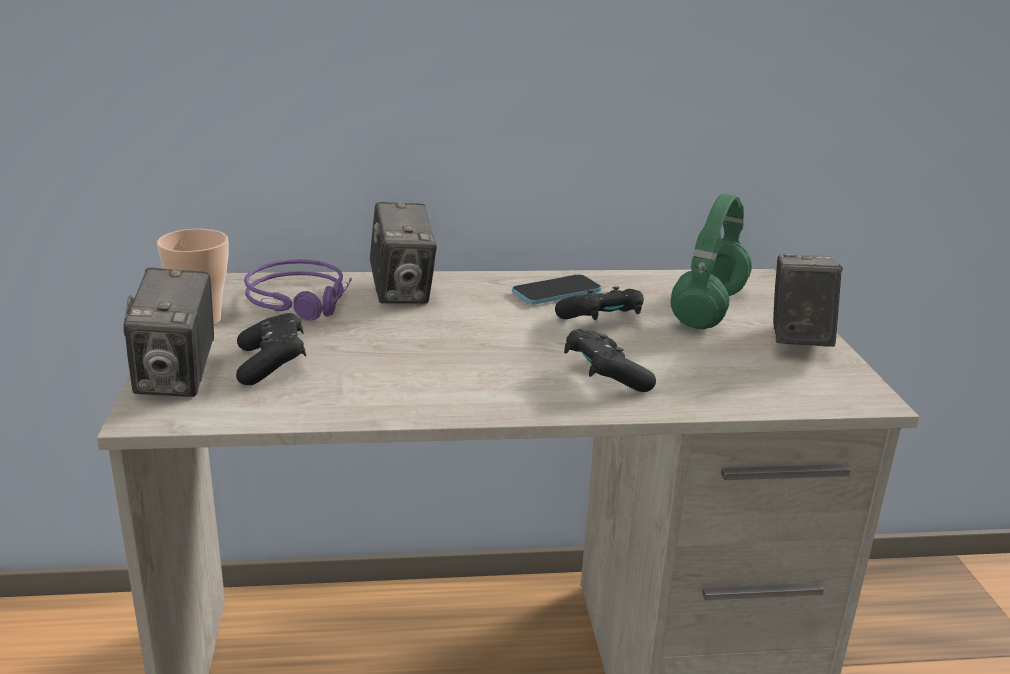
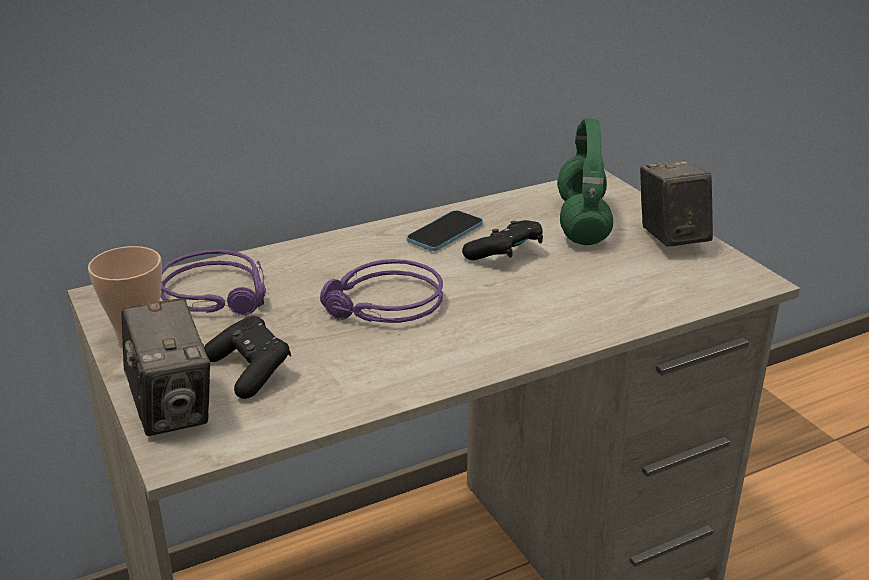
camera: 20 degrees left, 5 degrees up
camera [370,202,437,304] -> none
black game controller [564,329,656,392] -> none
none -> purple headphones [320,259,443,323]

